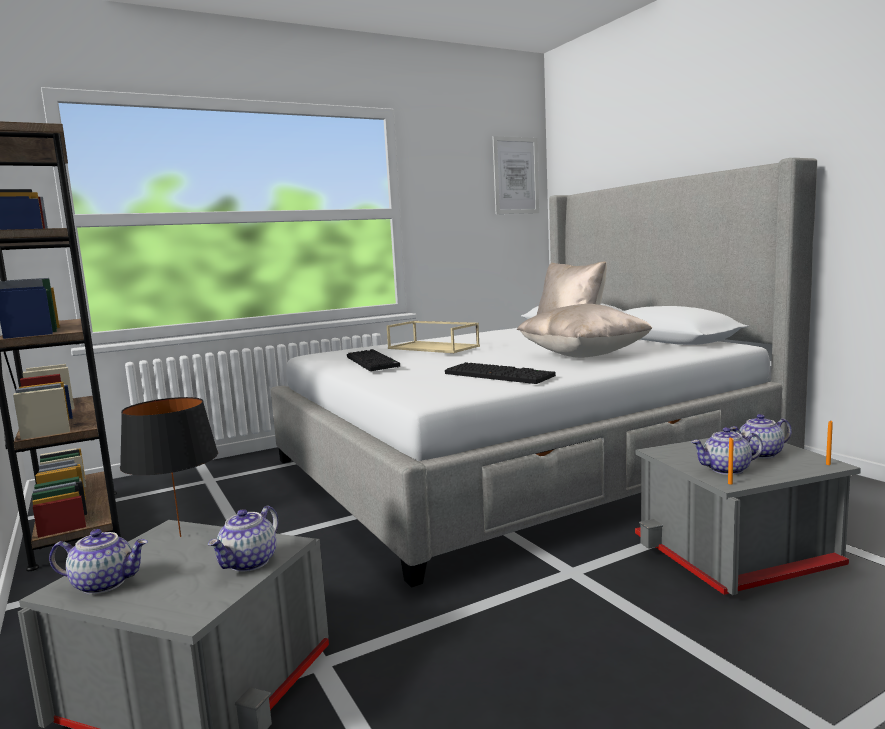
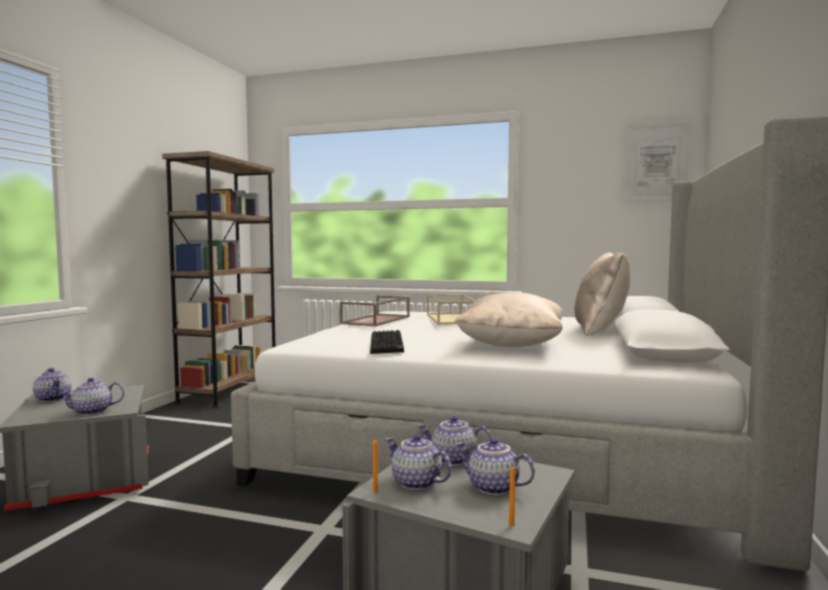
camera: 45 degrees right, 5 degrees down
black table lamp [120,397,218,537] -> none
keyboard [347,349,400,371] -> brown tray [340,296,410,327]
none -> teapot [417,416,492,466]

